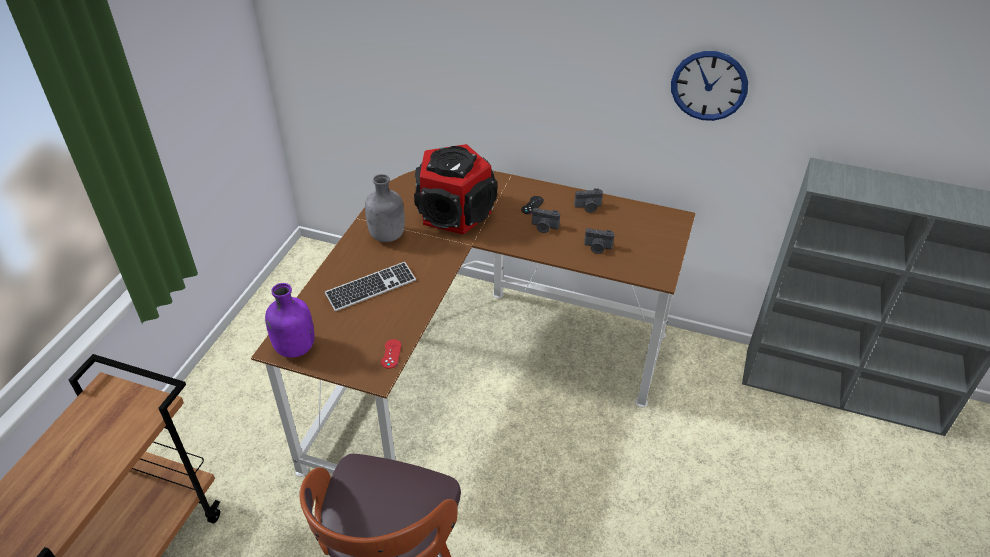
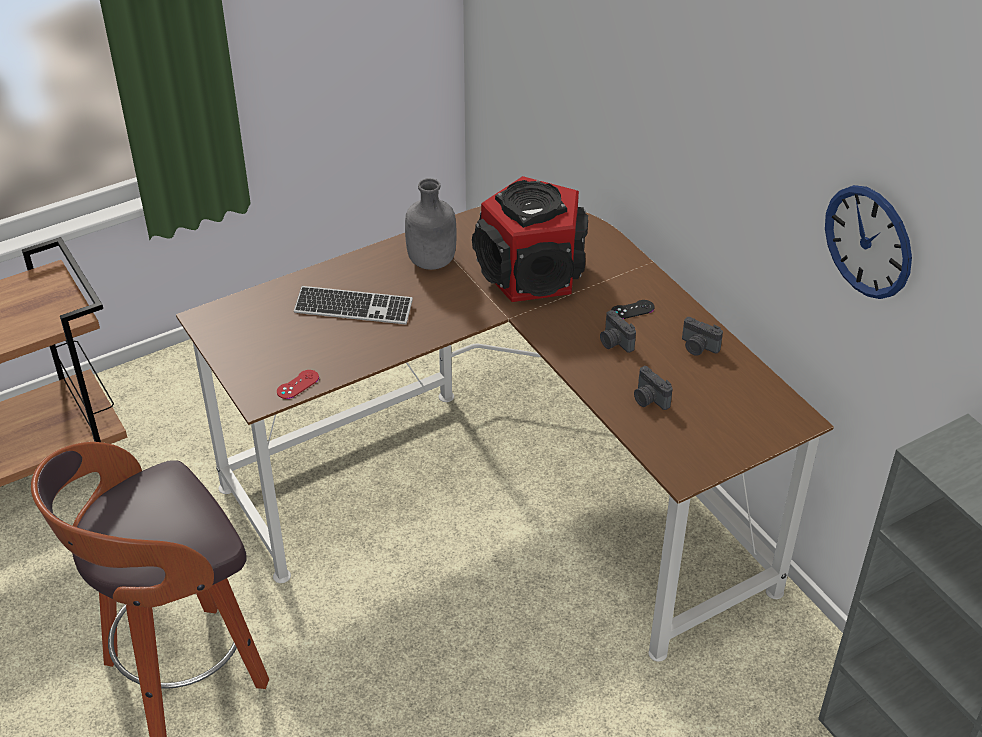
camera: 40 degrees right, 0 degrees up
purple bottle [265,283,314,358] -> none

